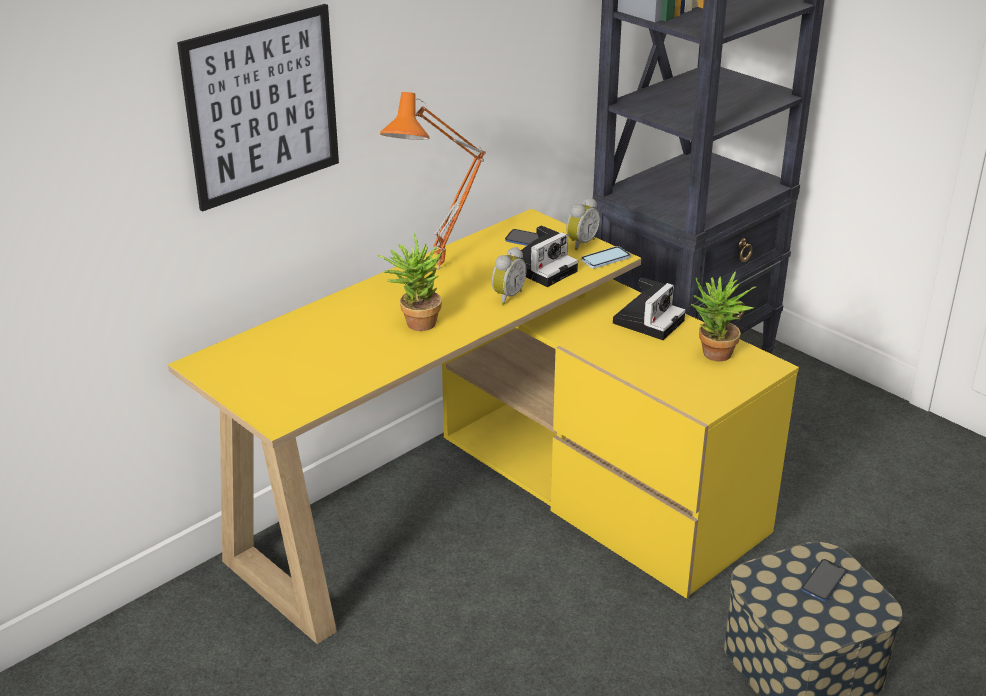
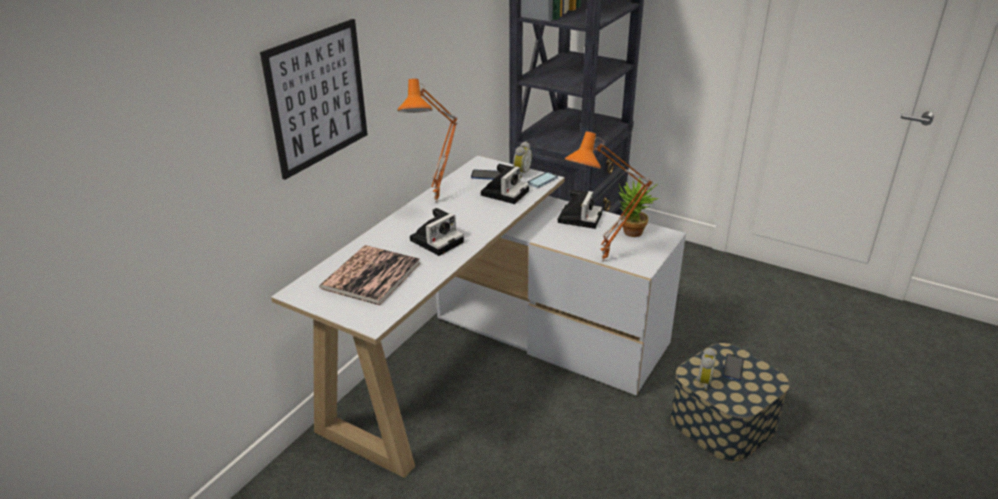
camera: 15 degrees left, 0 degrees up
yellow desk [168,209,799,644] -> white desk [271,155,686,478]
potted plant [378,233,443,331] -> camera [410,208,464,256]
alarm clock [491,247,527,305] -> alarm clock moved to [694,348,716,391]
none -> book [319,245,421,305]
none -> orange table lamp [565,131,653,262]

